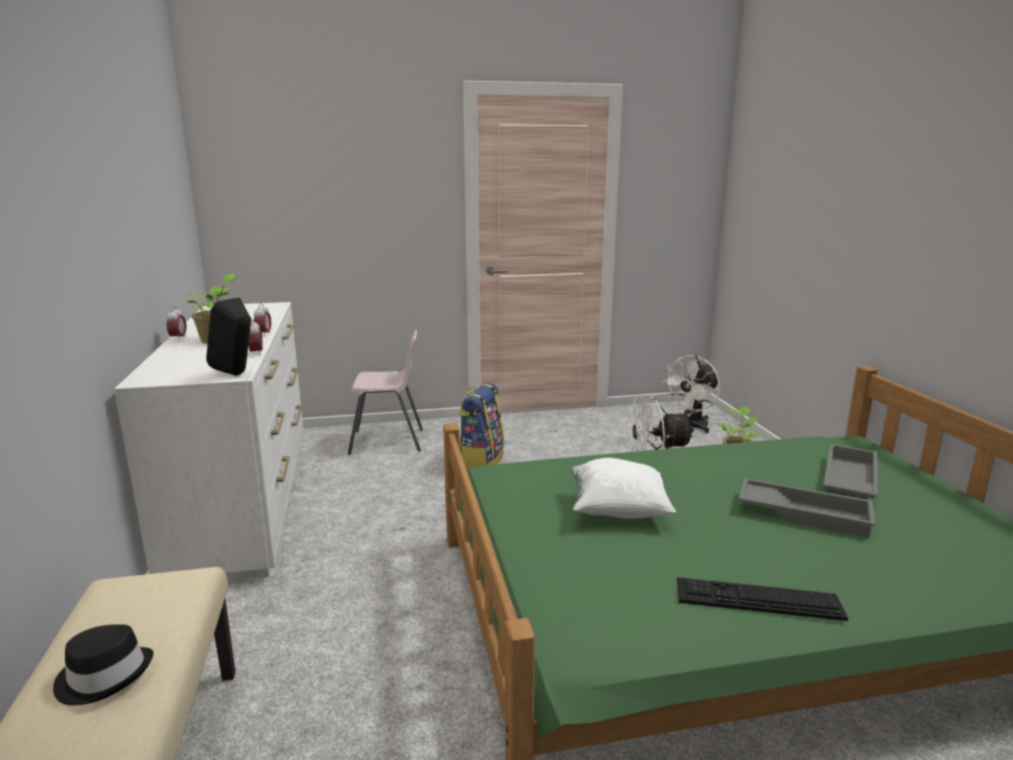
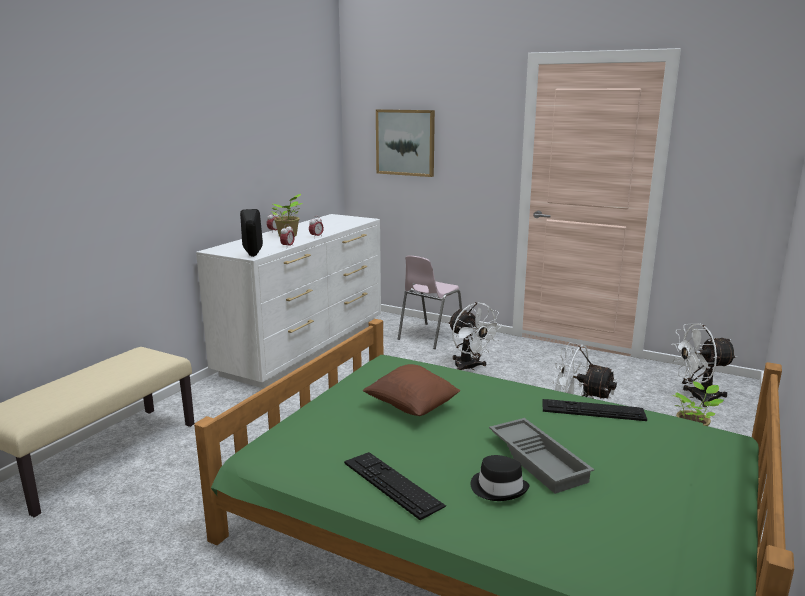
camera: 40 degrees right, 0 degrees up
black hat [53,624,153,706] -> black hat moved to [471,455,529,501]
pink chair [348,330,423,455] -> pink chair turned 90 degrees clockwise [398,256,462,349]
backpack [459,382,504,470] -> white fan [448,302,503,370]
white pillow [571,458,676,519] -> brown pillow [363,364,460,416]
grey tray [824,444,878,498] -> none
none -> picture [376,109,435,177]
none -> keyboard [543,399,647,421]

